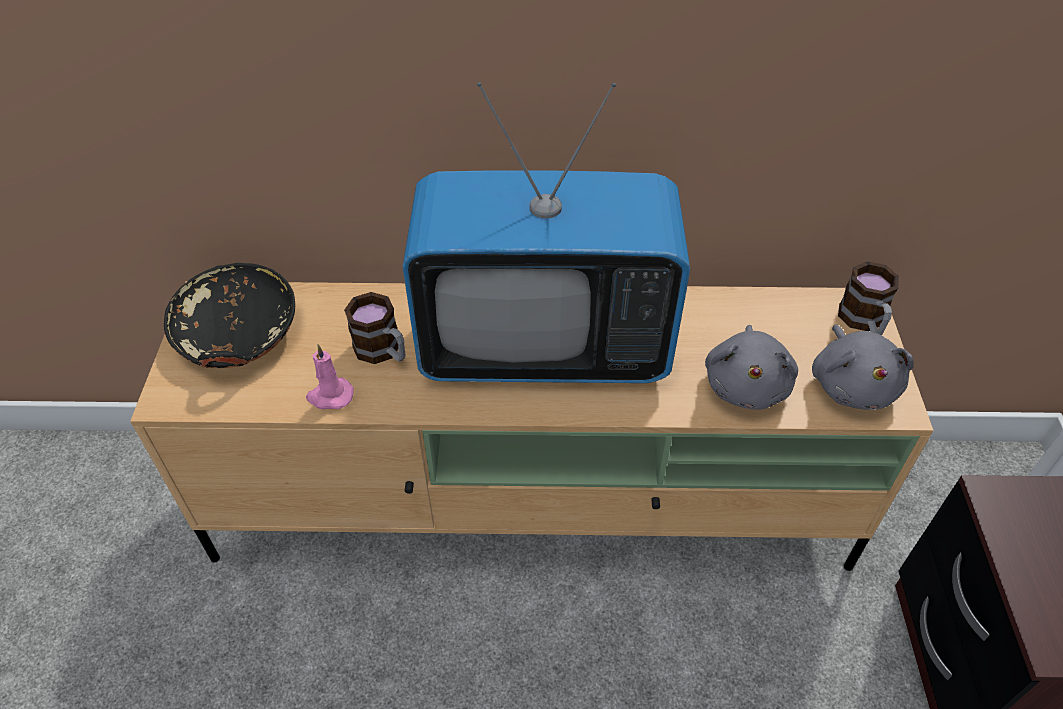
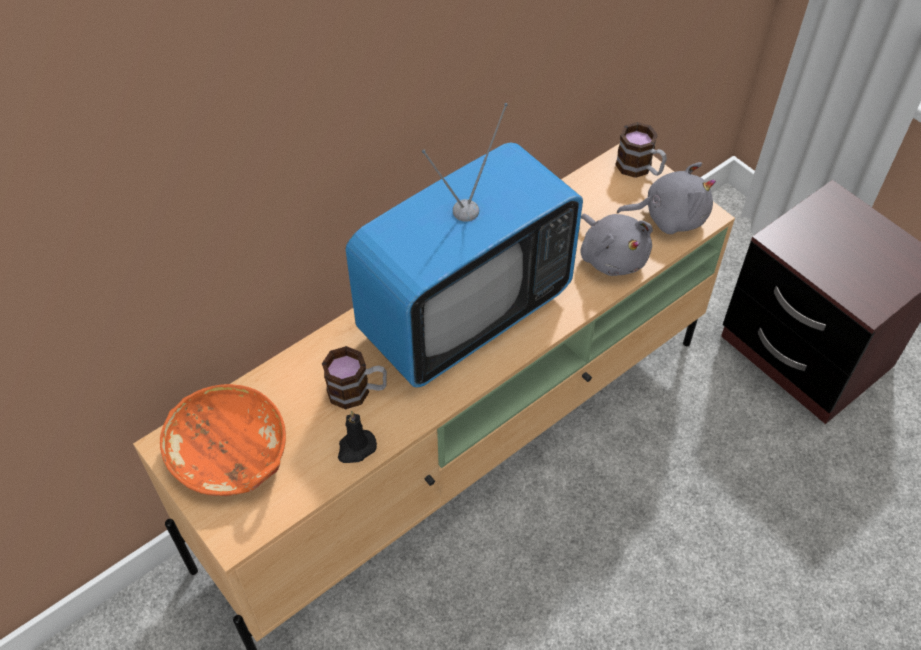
camera: 40 degrees left, 5 degrees up
black bowl [164,263,295,368] -> orange bowl [160,384,286,496]
pink candle [306,344,354,409] -> black candle [338,411,377,463]
grey plush toy [812,324,914,410] -> grey plush toy turned 45 degrees counterclockwise [617,162,716,234]

